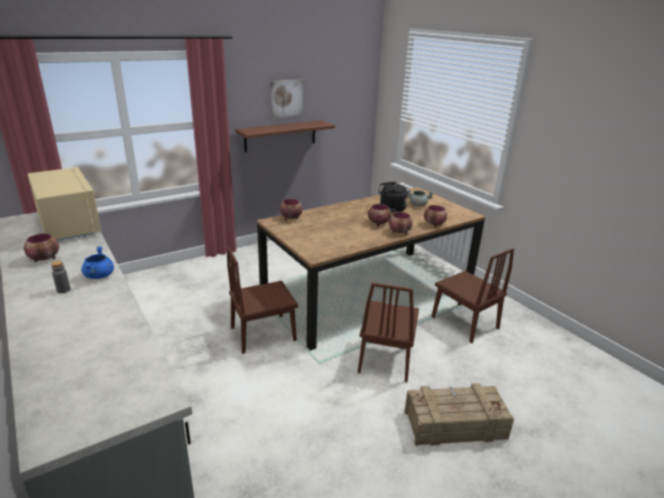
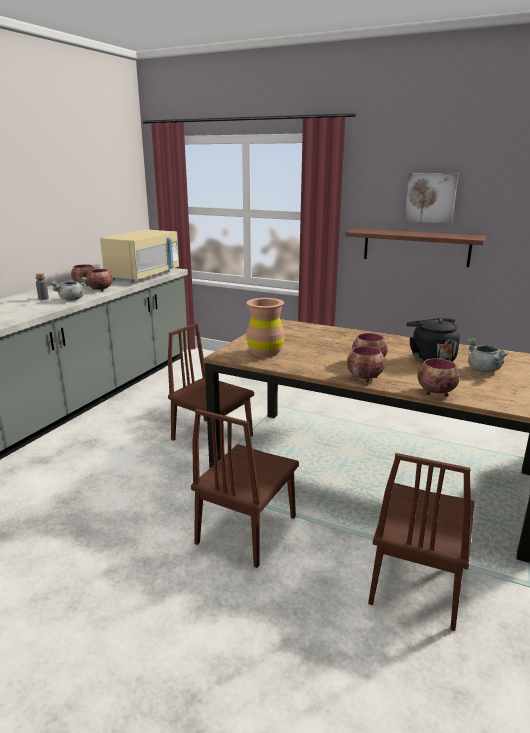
camera: 60 degrees right, 5 degrees down
blue cooking pot [82,246,114,279] -> grey cooking pot [50,277,87,300]
bowl [280,199,303,220] -> bowl moved to [86,269,113,291]
brown chair [358,283,419,382] -> brown chair turned 45 degrees counterclockwise [191,409,299,568]
crate [404,383,514,446] -> none
none -> brown vase [246,298,284,357]

